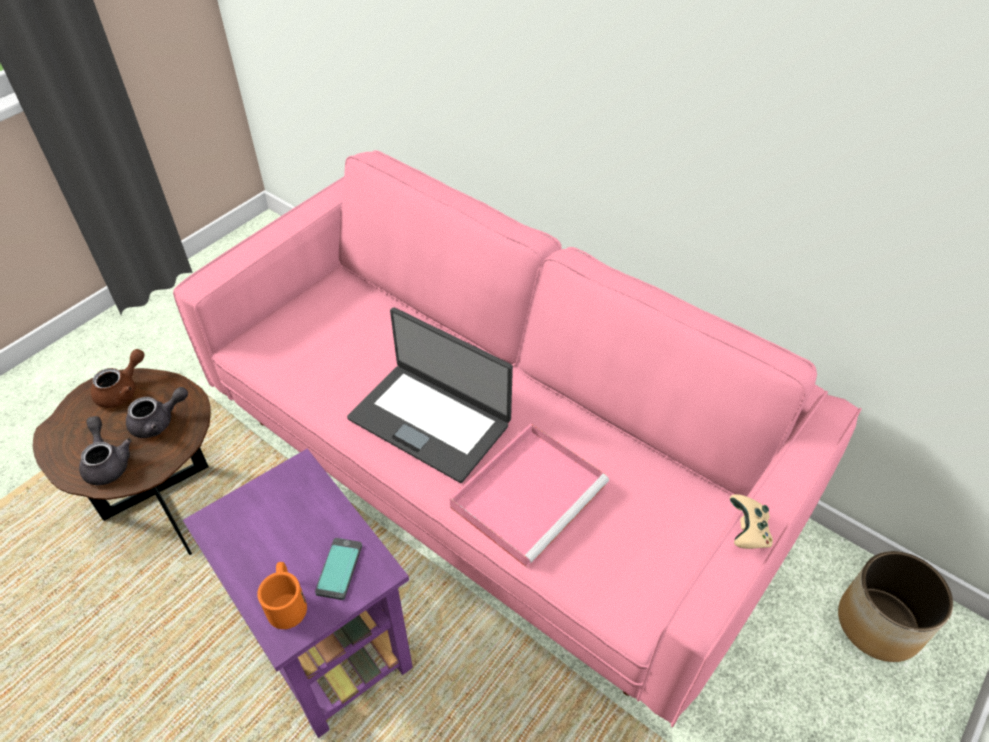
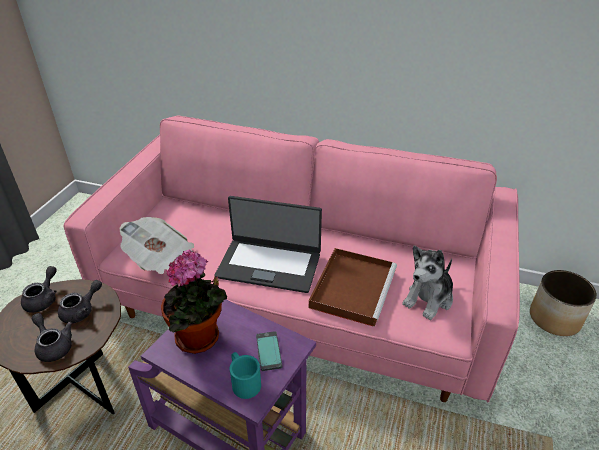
camera: 20 degrees left, 10 degrees down
brown teapot [91,349,145,408] -> grey teapot [21,266,57,313]
orange mug [257,562,307,629] -> turquoise mug [230,352,261,399]
pink tray [450,423,609,568] -> brown tray [309,248,397,327]
beige game controller [730,494,773,549] -> none
none -> newspaper [119,217,194,274]
none -> potted plant [161,249,227,354]
none -> plush toy [402,246,453,320]

